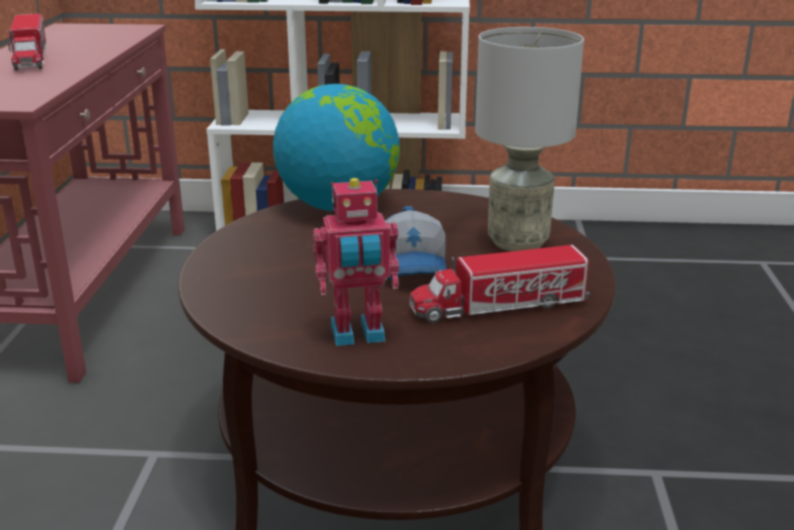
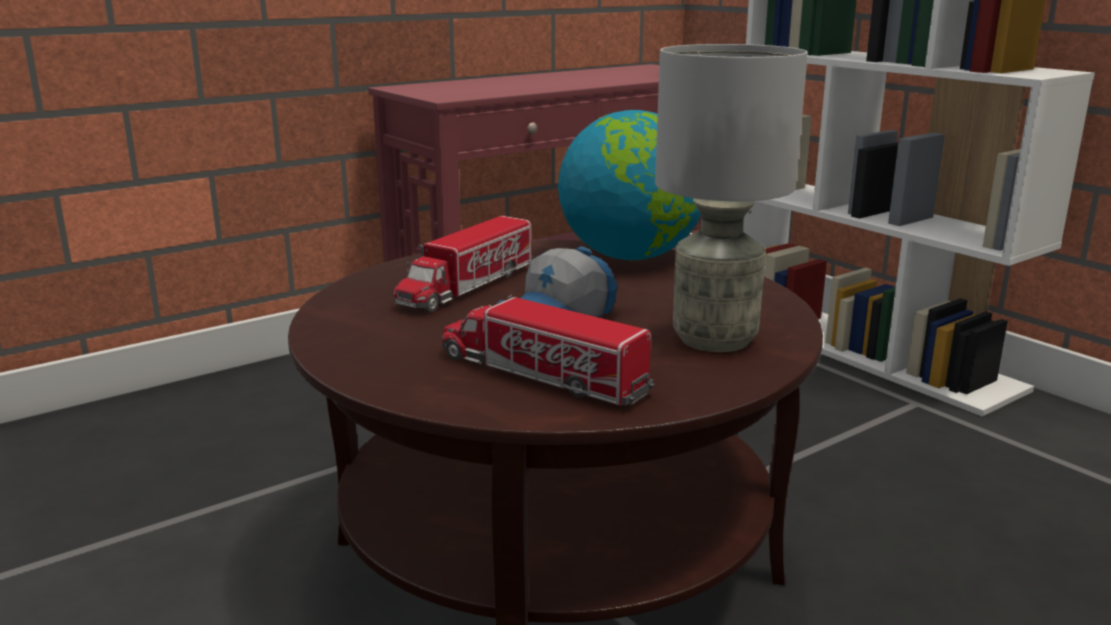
camera: 50 degrees right, 5 degrees down
toy truck [8,14,47,71] -> toy truck moved to [394,216,533,312]
toy robot [313,178,399,346] -> none

